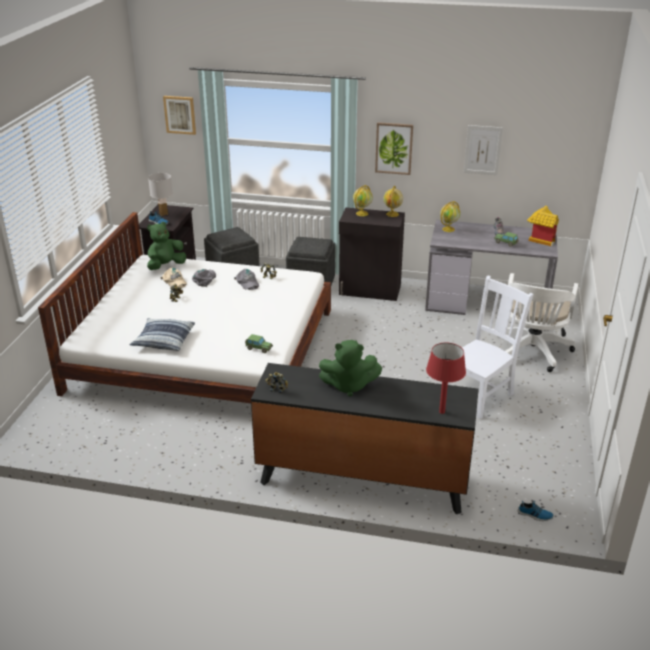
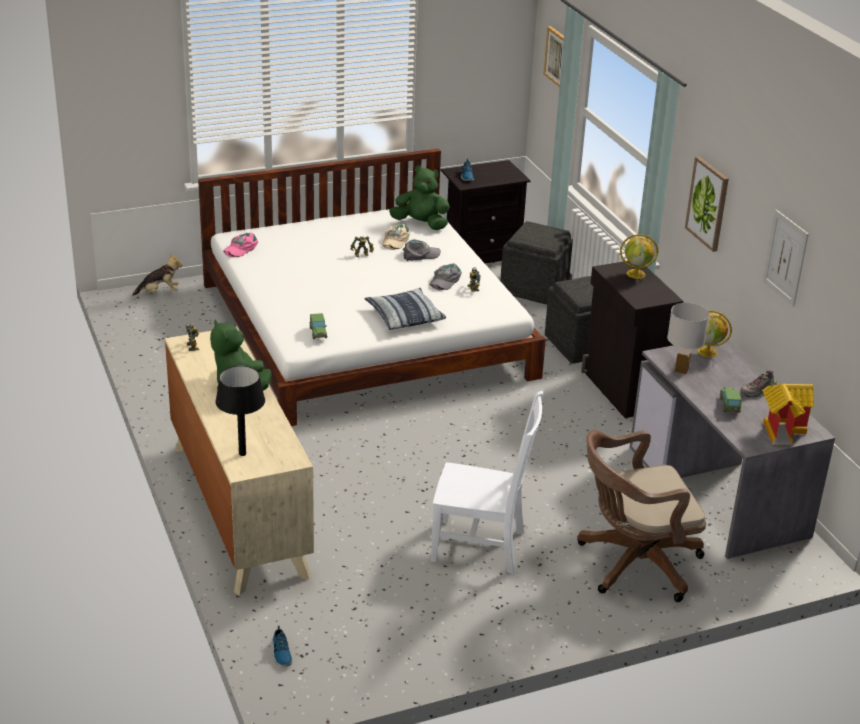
camera: 55 degrees right, 0 degrees up
pillow [130,318,195,351] -> pillow moved to [364,288,446,330]
white table lamp [148,173,173,216] -> white table lamp moved to [667,303,710,374]
black dresser [251,363,479,514] -> beige dresser [165,327,314,595]
globe [384,186,403,217] -> none
red table lamp [426,343,466,414] -> black table lamp [215,366,265,456]
white office chair [505,273,578,372] -> brown office chair [577,430,706,602]
none -> plush toy [132,253,183,296]
none -> pink cap [223,233,258,257]

